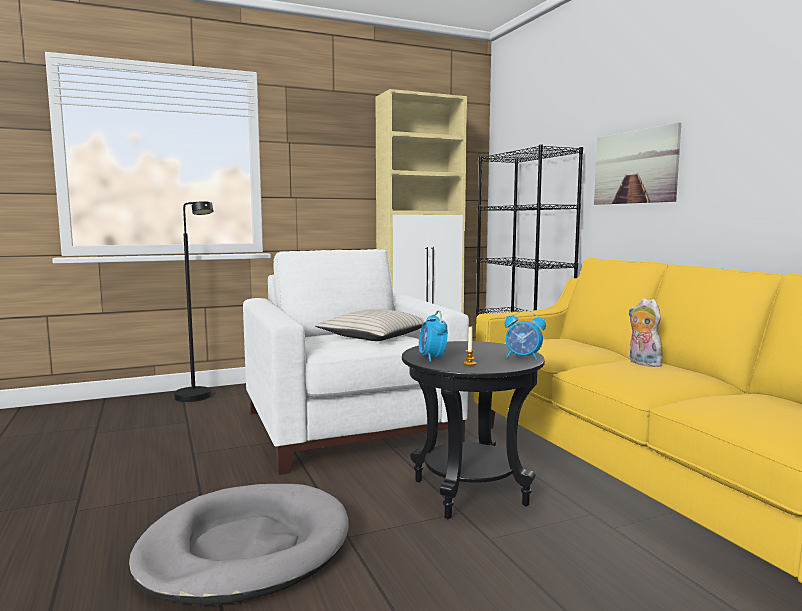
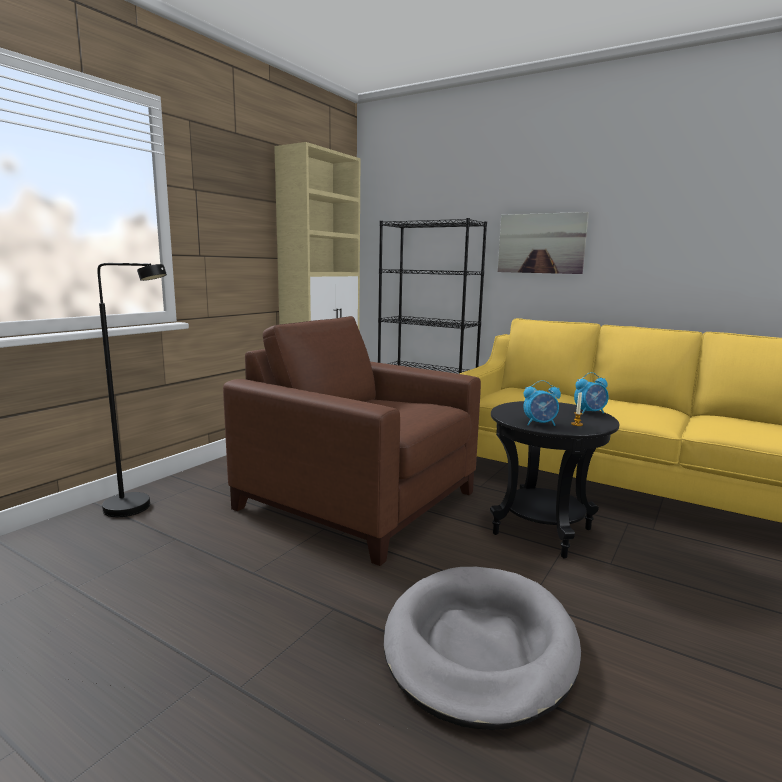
camera: 35 degrees left, 5 degrees up
white armchair [243,249,469,475] -> brown armchair [223,316,481,566]
beige pillow [315,309,424,341] -> none
alarm clock [419,310,448,362] -> alarm clock turned 45 degrees counterclockwise [523,380,561,426]
plush toy [629,298,664,367] -> none

